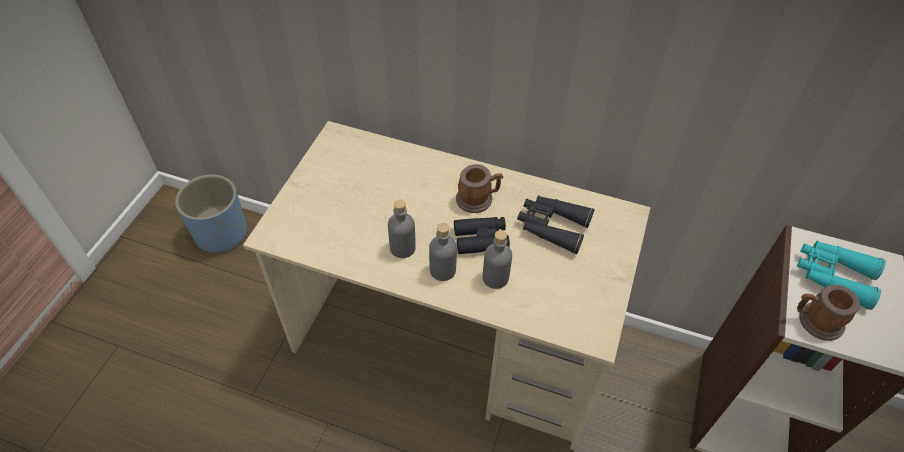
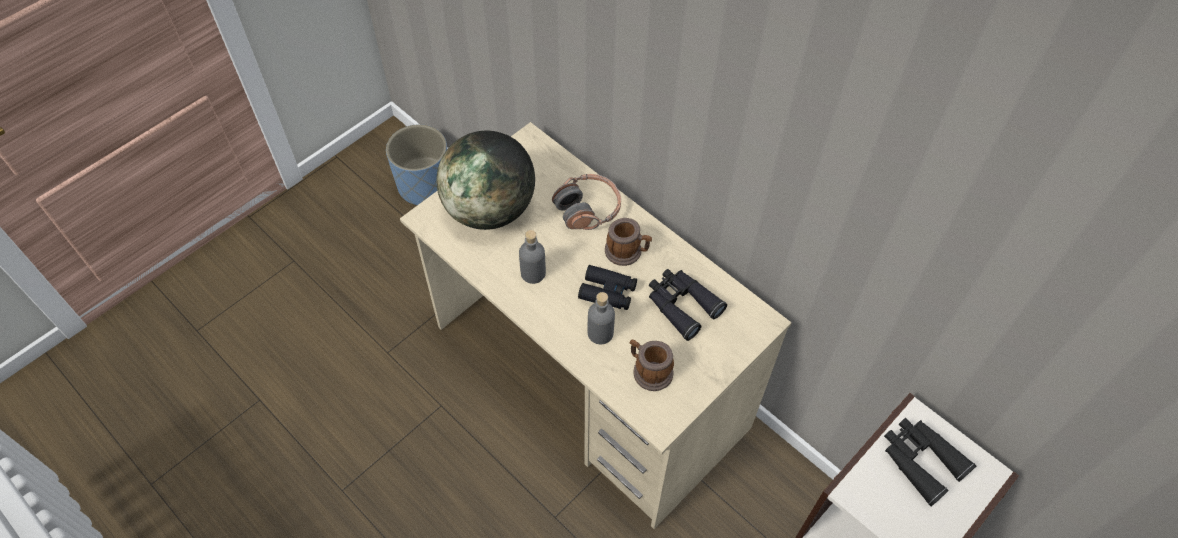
camera: 25 degrees right, 5 degrees up
grey bottle [429,223,457,281] -> none
turquoise binoculars [797,241,886,310] -> black binoculars [884,418,976,506]
mug [797,285,860,341] -> mug moved to [629,340,674,391]
none -> globe [436,131,535,230]
none -> headphones [552,174,621,230]

